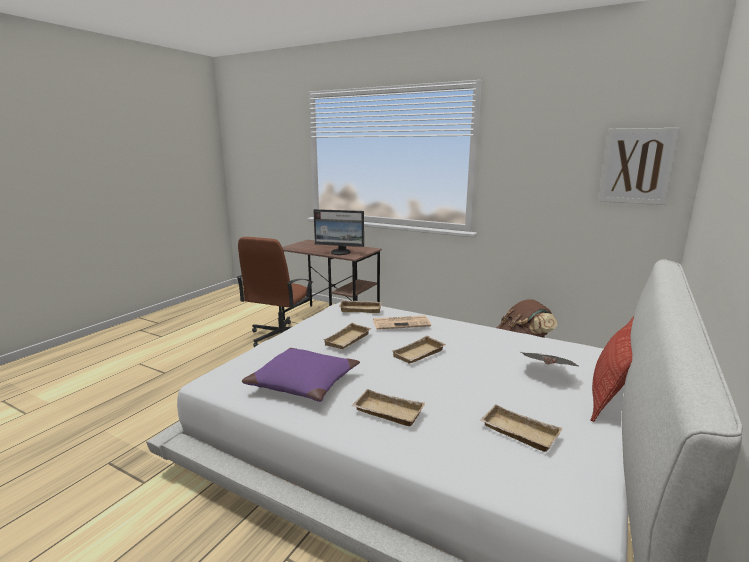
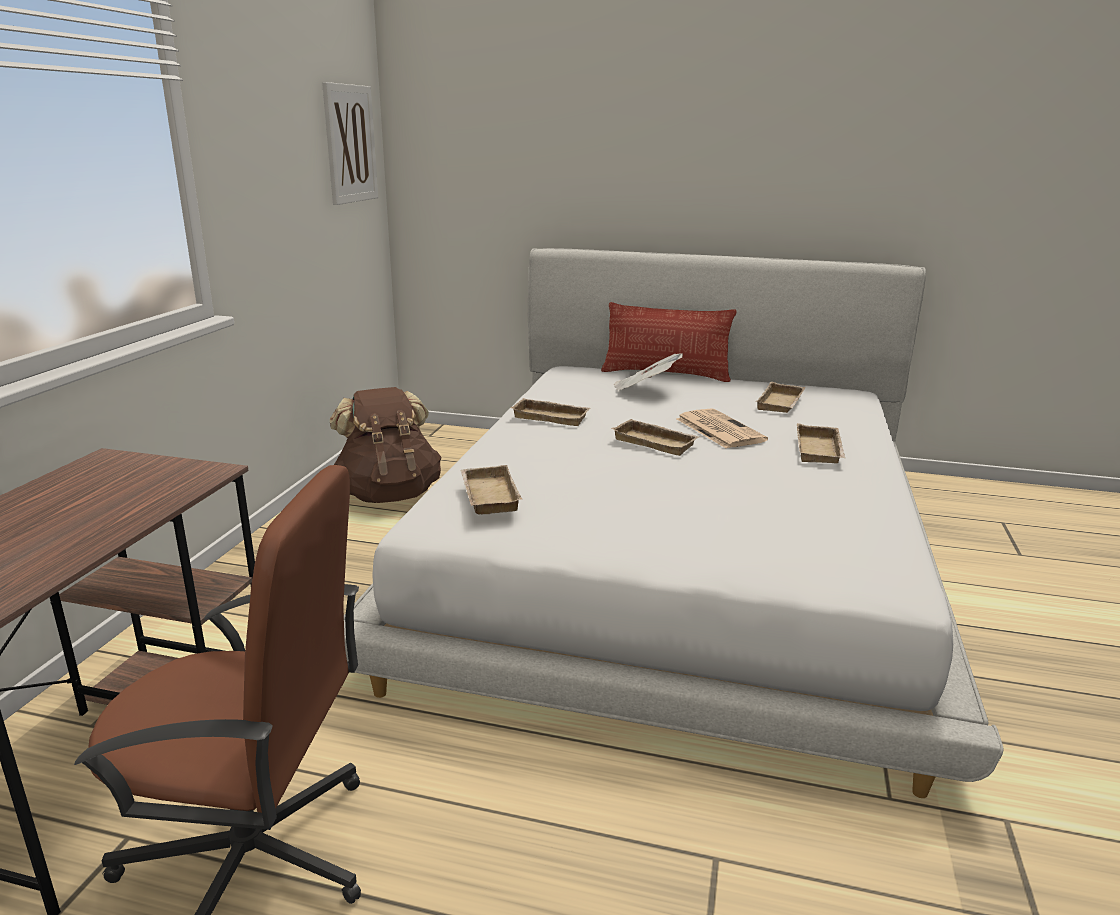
camera: 105 degrees left, 5 degrees up
purple pillow [242,348,360,402] -> none
monitor [313,209,364,255] -> none
beige tray [323,323,372,349] -> beige tray moved to [510,398,590,426]
newspaper [373,315,431,330] -> newspaper moved to [676,408,768,448]

